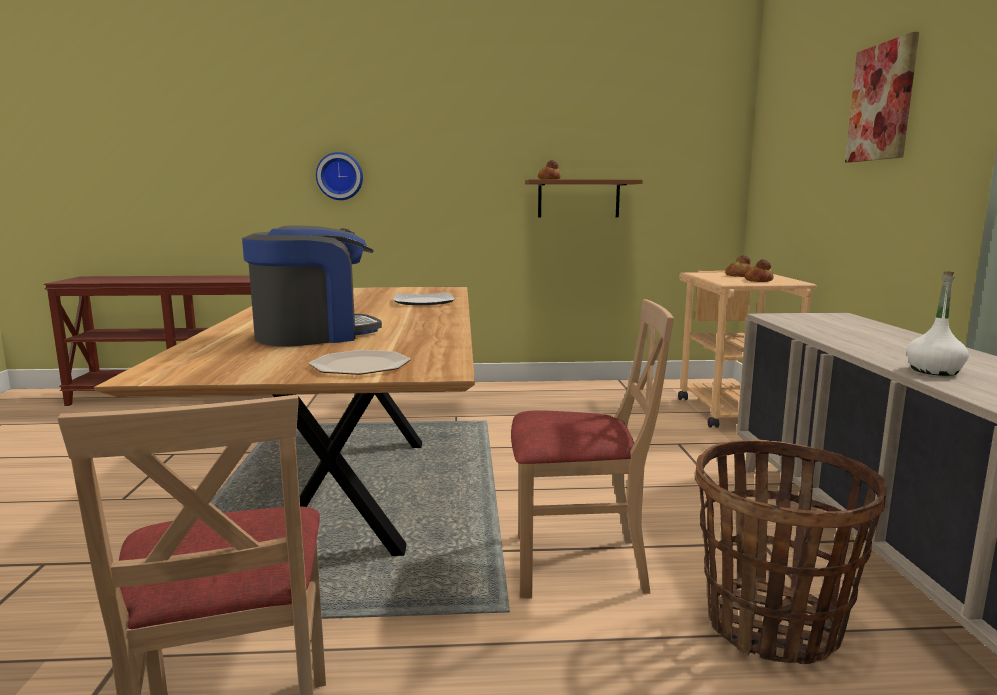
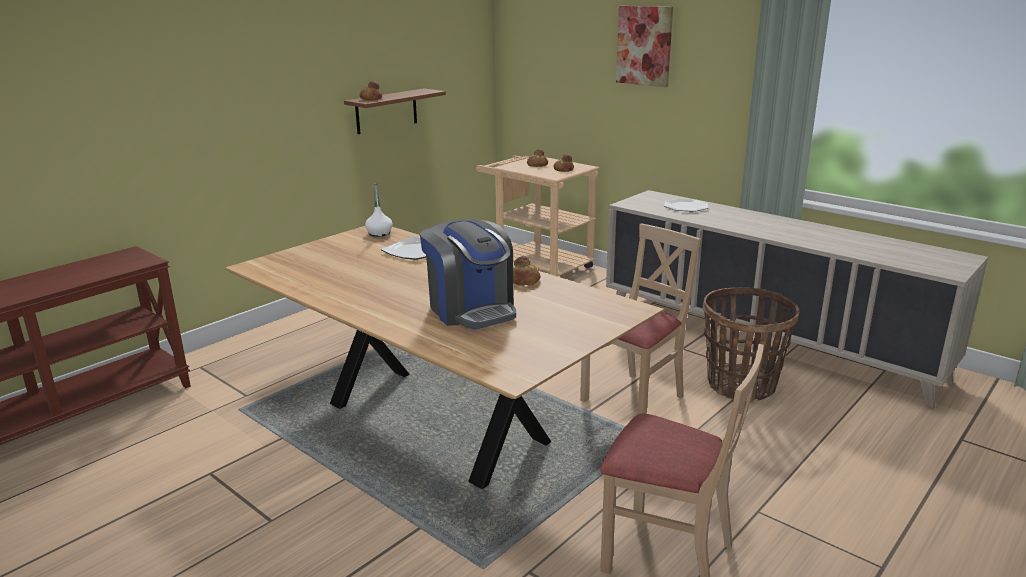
camera: 45 degrees left, 10 degrees up
coffee machine [242,226,382,346] -> coffee machine turned 135 degrees clockwise [420,219,516,330]
plate [309,350,411,375] -> plate moved to [664,198,708,212]
wall clock [316,152,363,200] -> none
white bottle [907,272,969,376] -> white bottle moved to [365,183,393,237]
none -> bread [513,256,541,285]

